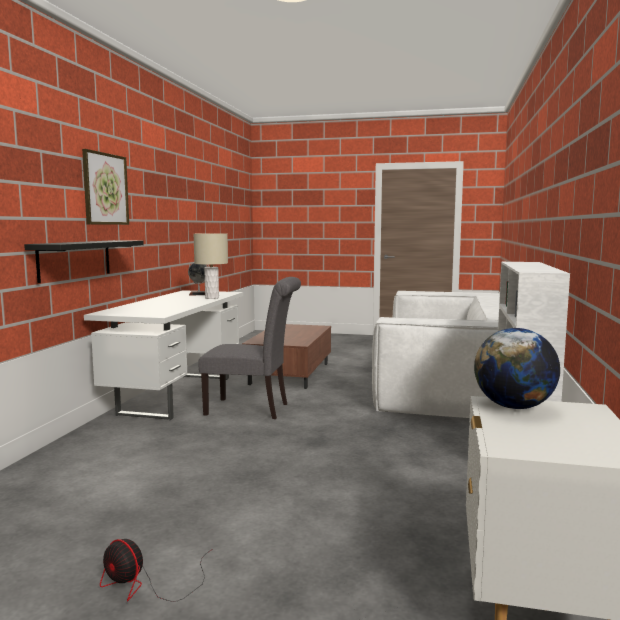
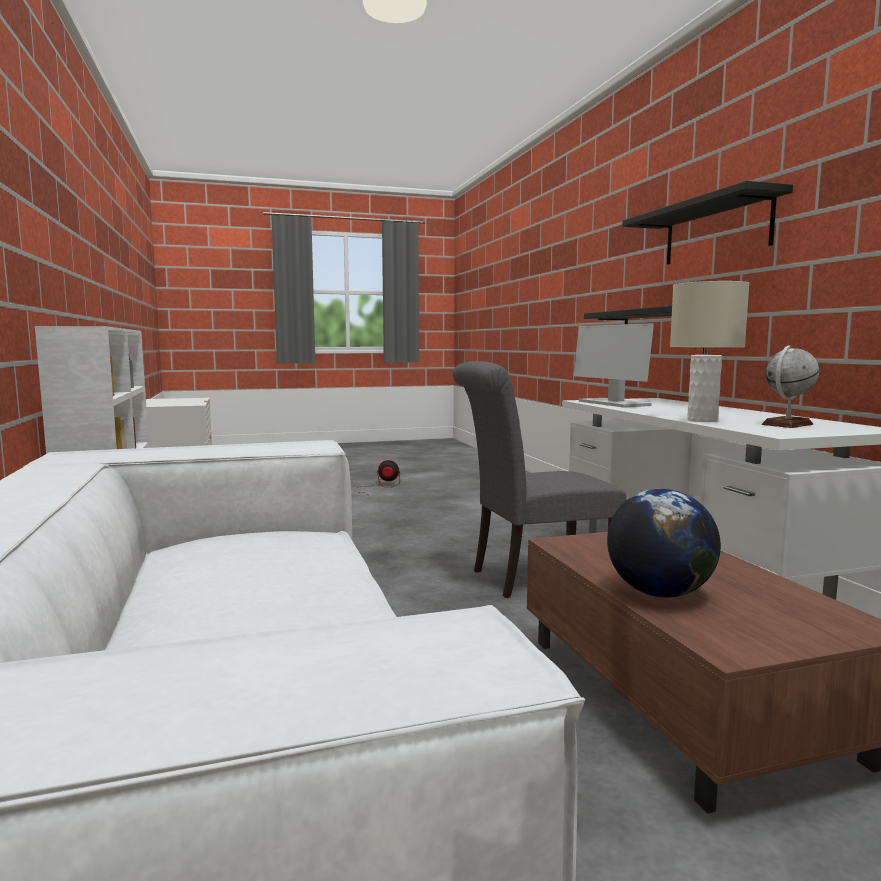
camera: 150 degrees right, 0 degrees up
picture [82,149,129,225] -> black shelf [622,181,793,265]
globe [474,328,560,409] -> globe moved to [607,489,721,598]
none -> monitor [574,323,654,407]

